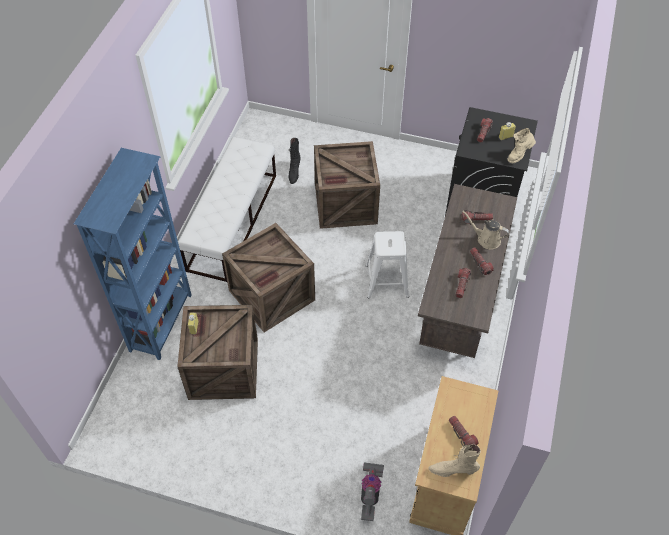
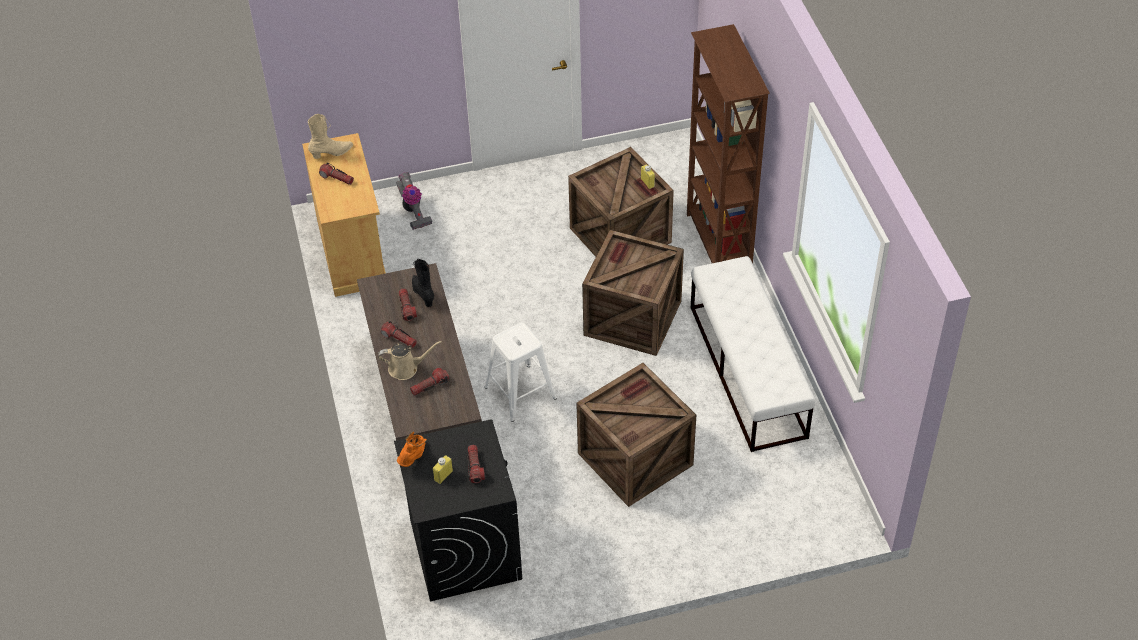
camera: 150 degrees right, 5 degrees down
blue bookcase [74,148,192,360] -> brown bookcase [687,24,770,264]
black boot [289,138,300,184] -> black boot moved to [412,259,434,307]
beige boot [508,128,536,163] -> orange boot [397,431,427,467]

